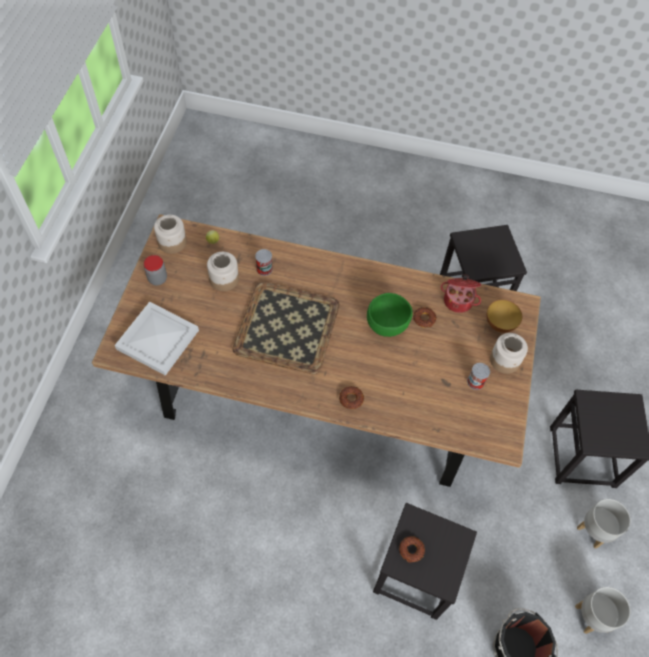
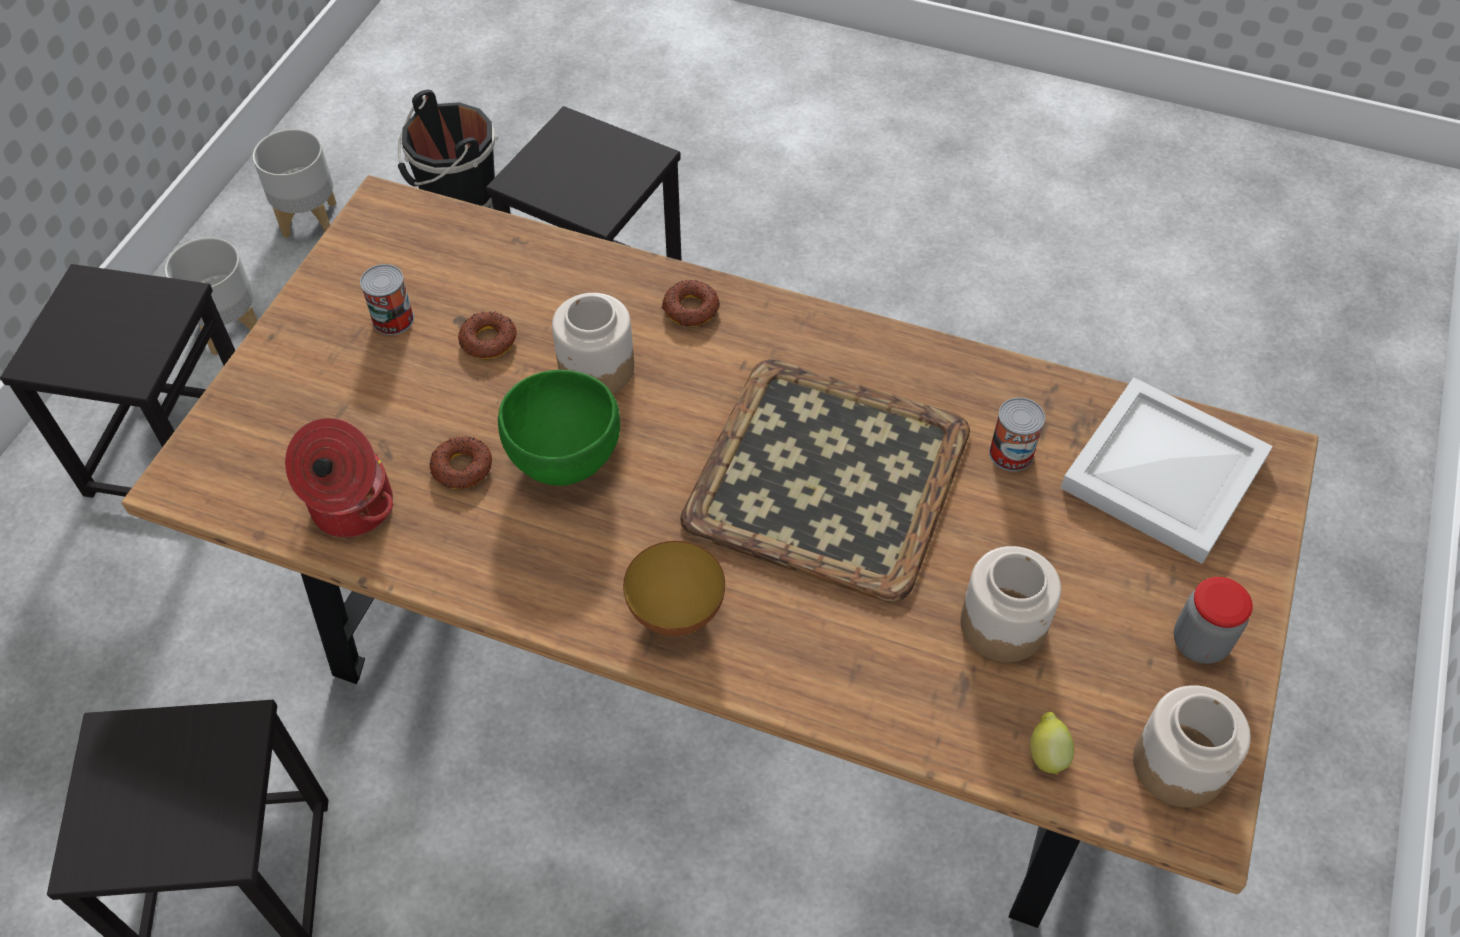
camera: 170 degrees left, 5 degrees down
can [255,249,273,276] -> can moved to [989,397,1045,471]
donut [399,536,425,563] -> donut moved to [458,311,517,359]
bowl [487,300,522,333] -> bowl moved to [623,541,725,636]
jar [490,333,528,374] -> jar moved to [552,293,634,394]

